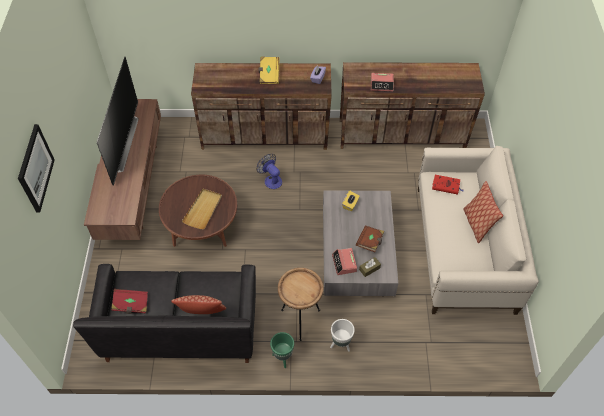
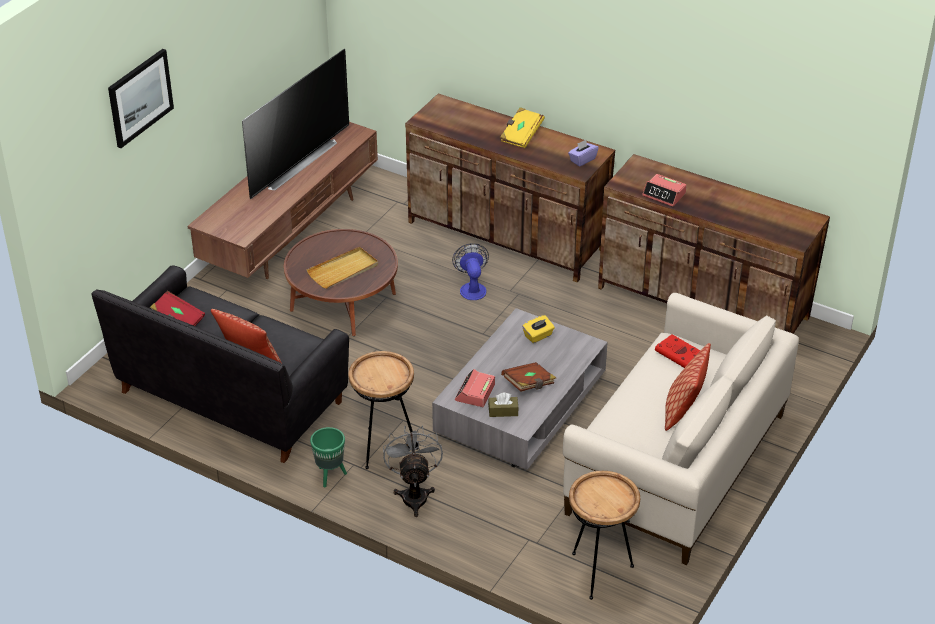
camera: 30 degrees right, 15 degrees down
white planter [330,319,355,352] -> grey fan [383,426,443,517]
none -> brown side table [569,471,640,600]

